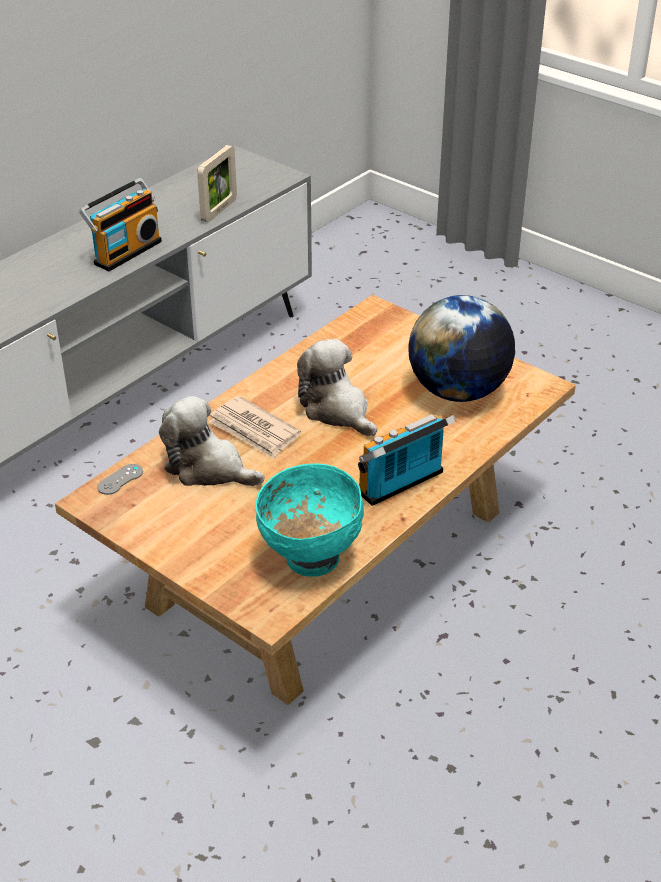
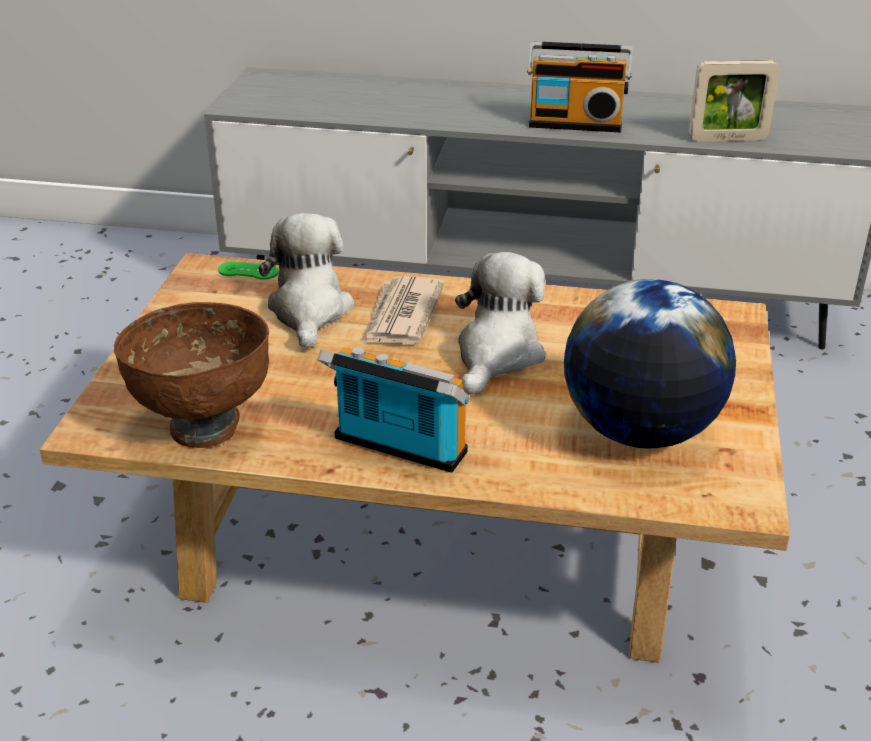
camera: 60 degrees right, 5 degrees down
grey game controller [97,464,143,495] -> green game controller [218,261,279,280]
turquoise bowl [255,463,364,577] -> brown bowl [114,302,269,448]

